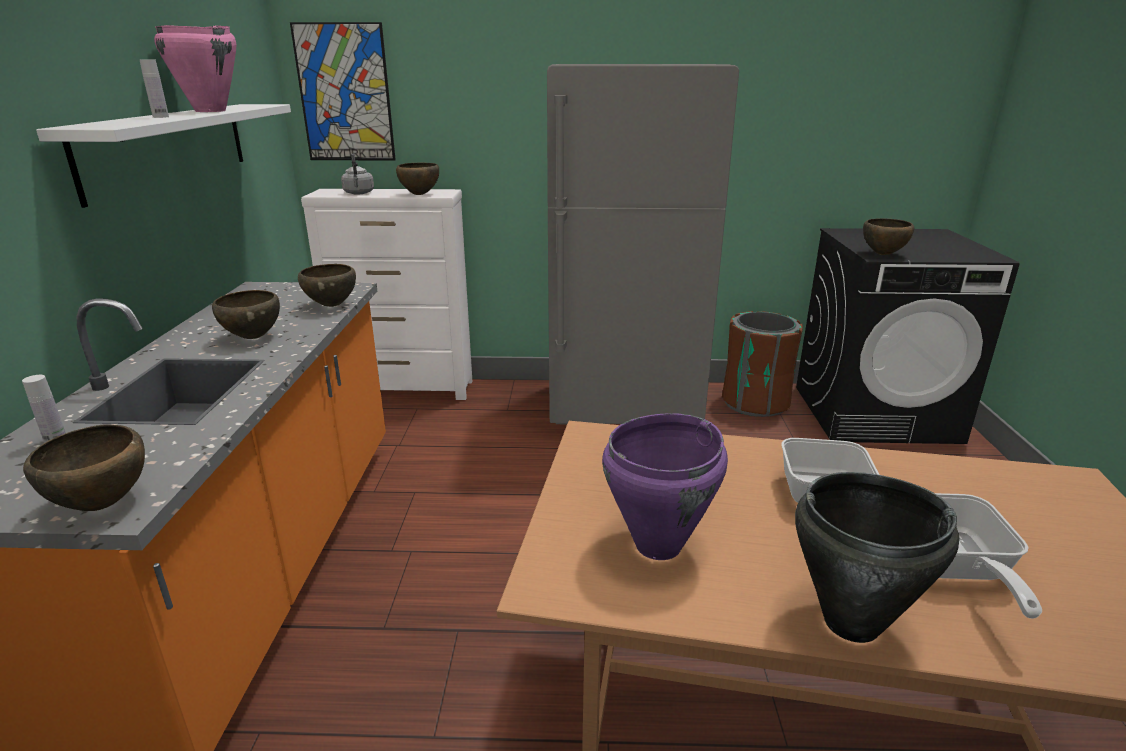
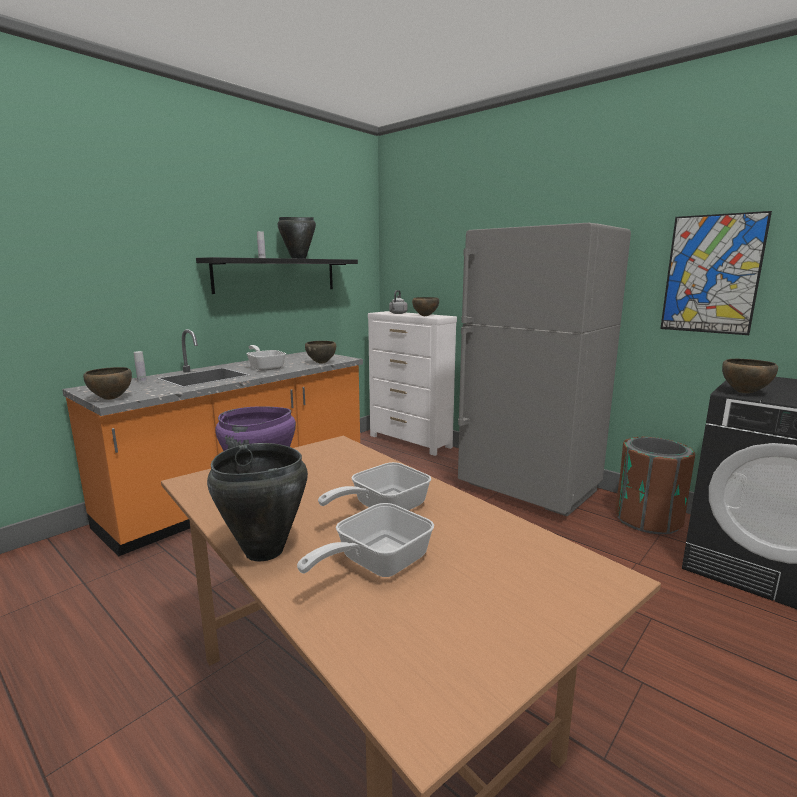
camera: 40 degrees right, 10 degrees down
white shelf [36,104,291,208] -> black shelf [196,257,358,294]
pink cooking pot [154,25,236,112] -> black cooking pot [278,217,316,259]
brown bowl [212,290,280,339] -> frying pan [246,345,286,371]
picture [290,22,396,161] -> picture moved to [660,211,772,335]

